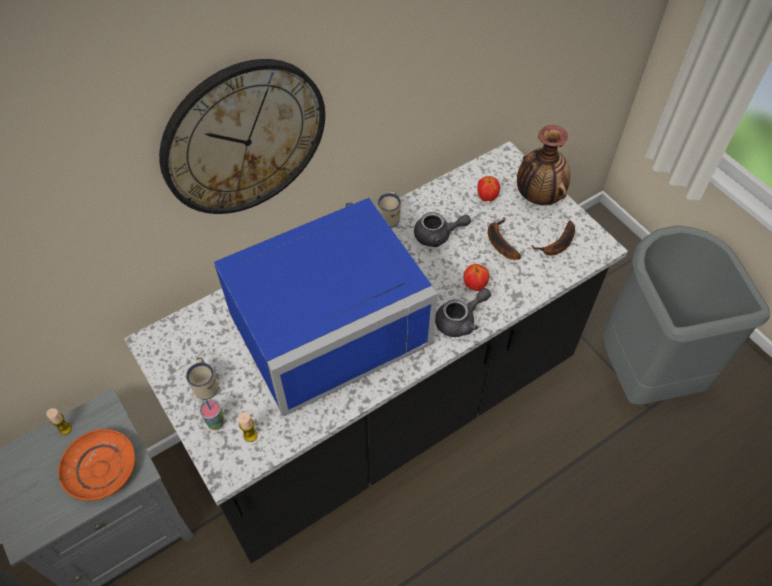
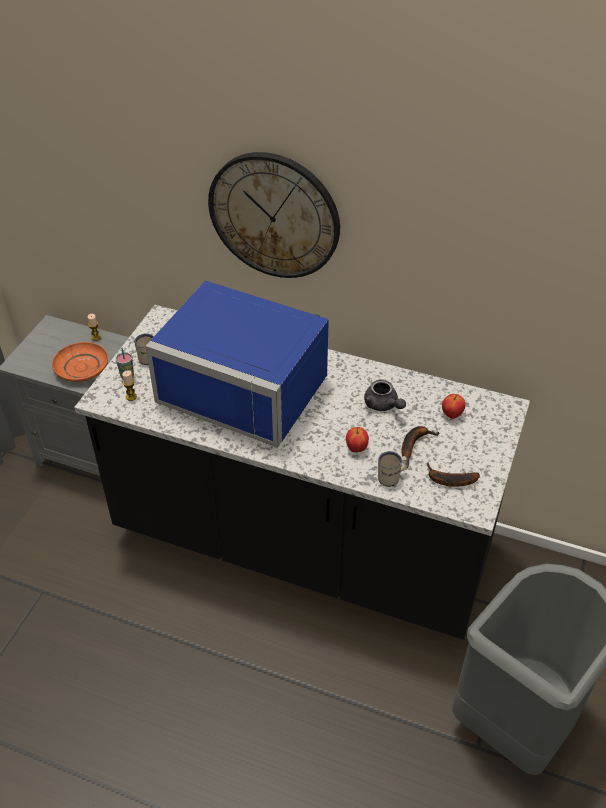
camera: 55 degrees right, 10 degrees down
beige mug [378,191,401,228] -> beige mug moved to [378,451,409,487]
grey teapot [435,288,491,337] -> none
vase [517,125,570,206] -> none

